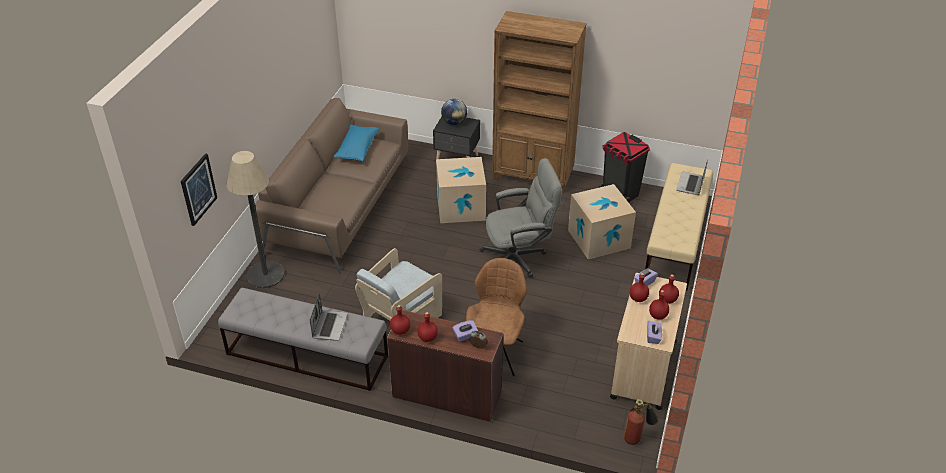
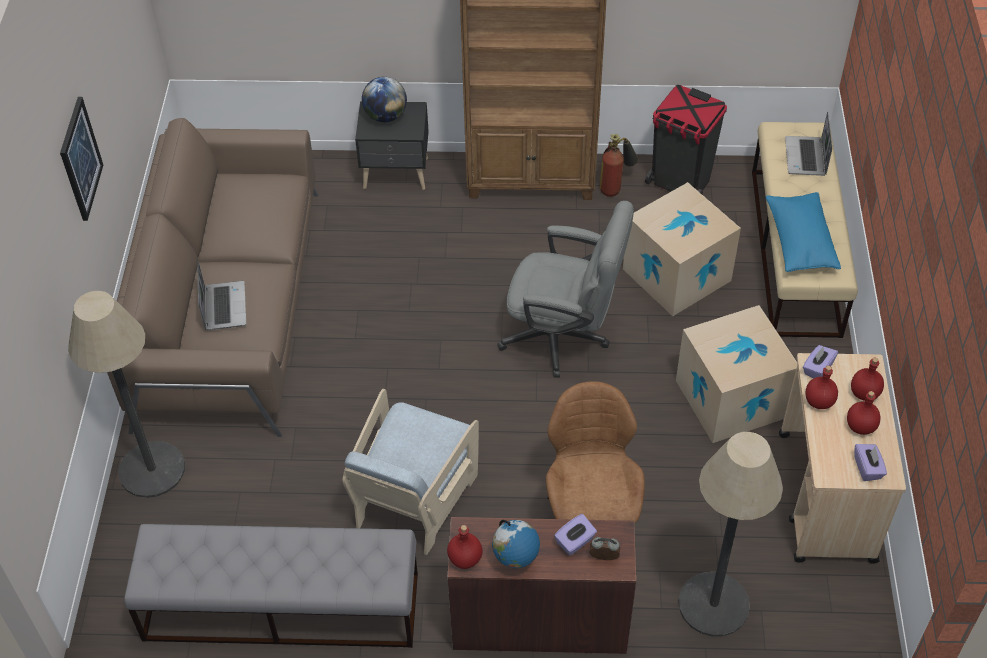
camera: 15 degrees left, 10 degrees up
picture [181,153,217,226] -> picture moved to [60,97,103,221]
laptop [310,293,348,341] -> laptop moved to [197,261,246,330]
blue pillow [333,125,379,162] -> blue pillow moved to [765,192,841,272]
red bottle [417,312,438,342] -> globe [492,520,540,568]
cardboard box [436,157,486,223] -> cardboard box moved to [676,305,797,443]
grey office chair [480,158,562,278] -> grey office chair turned 45 degrees clockwise [497,200,634,378]
fire extinguisher [624,399,658,445] -> fire extinguisher moved to [600,134,638,197]
none -> floor lamp [678,432,783,637]

